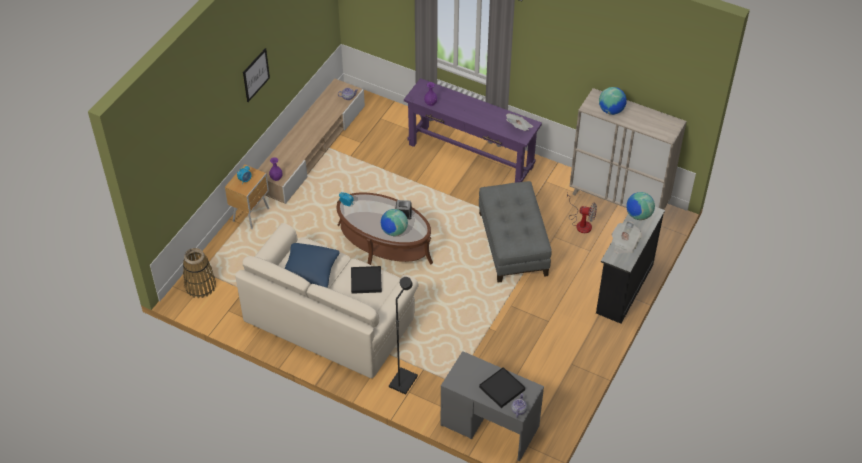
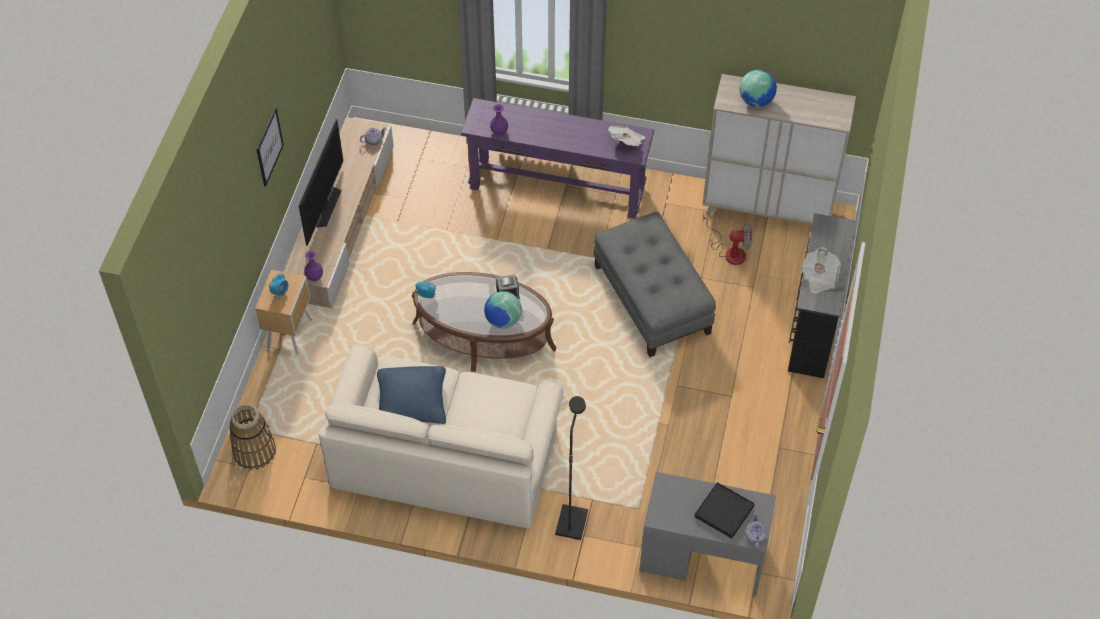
camera: 15 degrees left, 5 degrees up
black tray [351,266,382,294] -> none
globe [626,192,655,220] -> none
none -> television [298,119,343,245]

